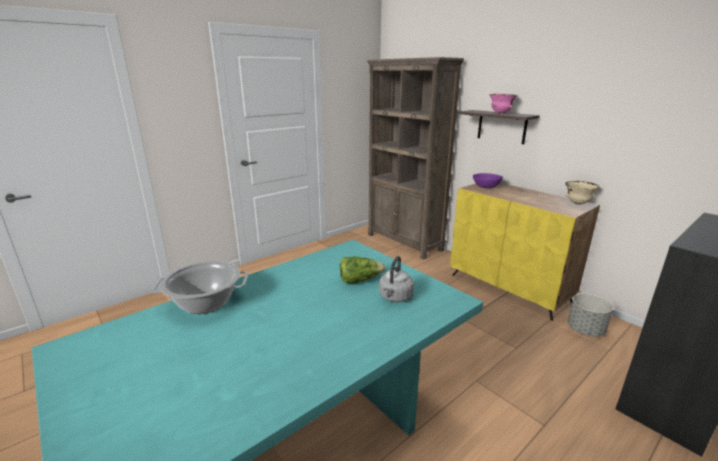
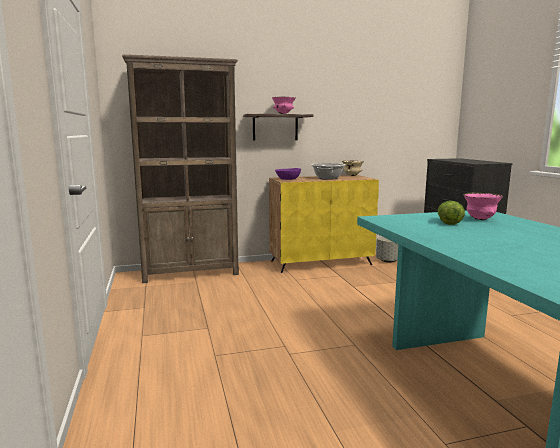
camera: 65 degrees left, 10 degrees down
cooking pot [152,261,248,314] -> cooking pot moved to [311,163,346,180]
grey kettle [379,256,414,302] -> pink bowl [463,193,503,220]

